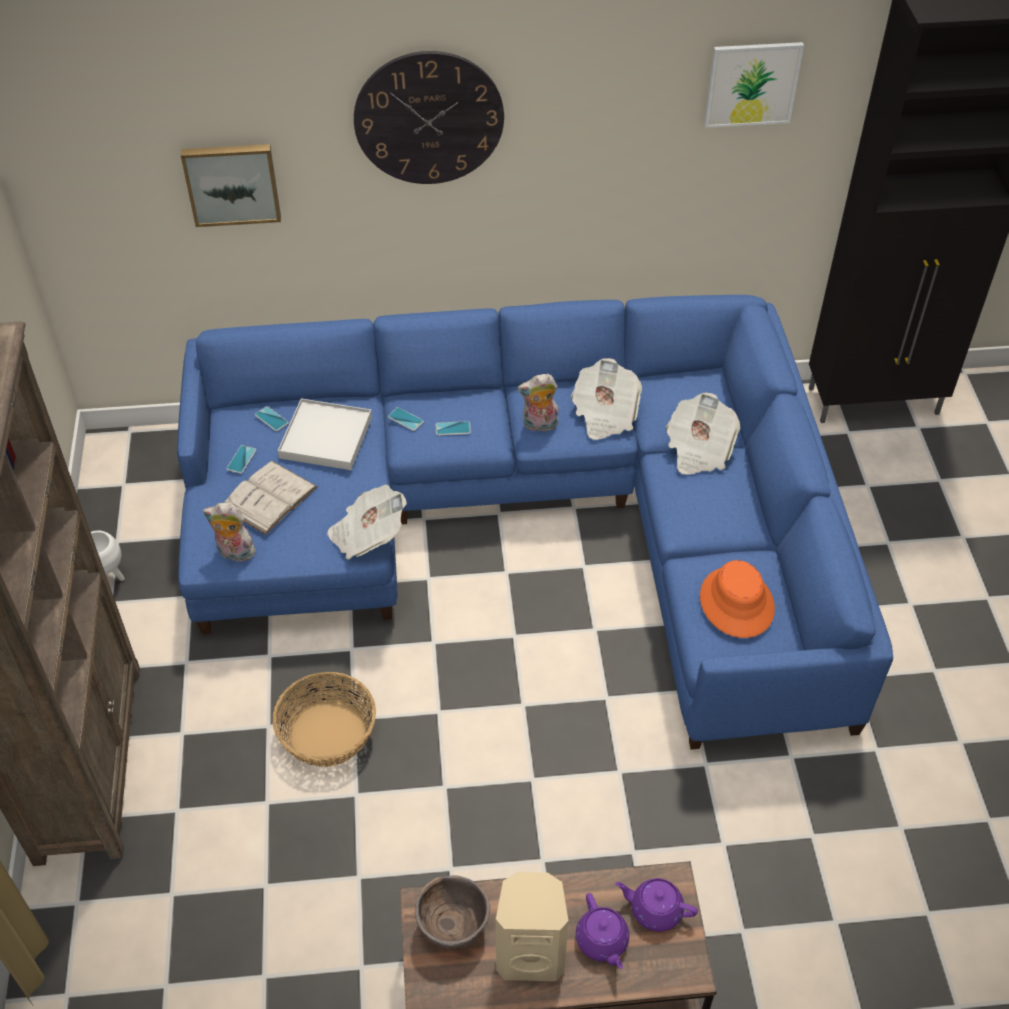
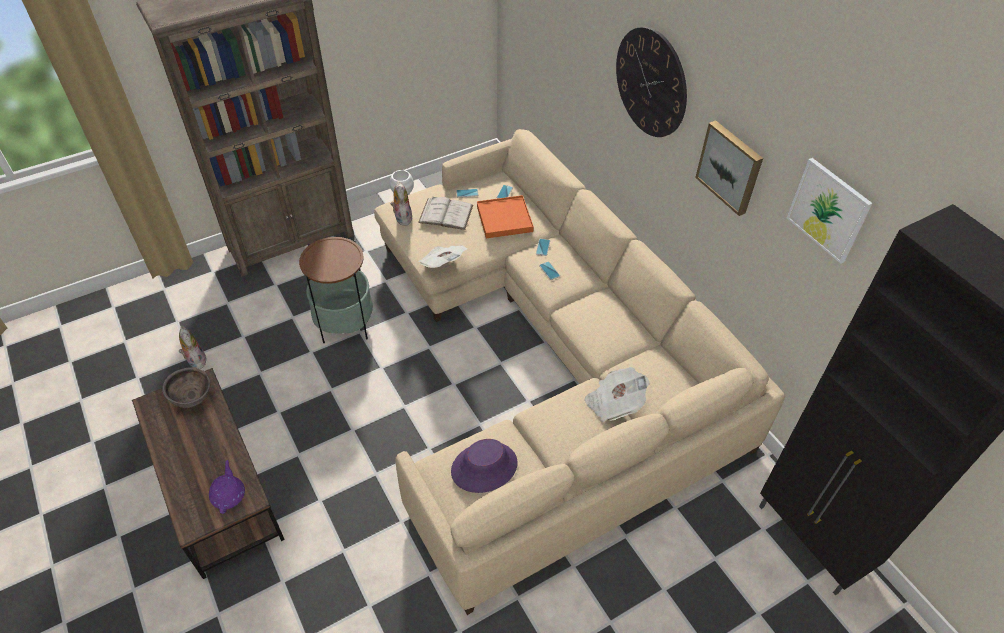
camera: 65 degrees right, 0 degrees up
blue sofa [177,295,893,750] -> beige sofa [374,129,785,615]
picture [181,144,281,227] -> picture moved to [695,120,763,216]
basket [273,672,376,767] -> side table [299,237,373,343]
white tray [278,398,372,470] -> orange tray [477,195,534,239]
beige speaker [496,872,569,981] -> none
plush toy [517,374,559,431] -> plush toy moved to [179,326,207,369]
newspaper [571,358,642,440] -> none
purple teapot [576,893,629,969] -> none
orange hat [700,560,775,638] -> purple hat [451,439,518,493]

